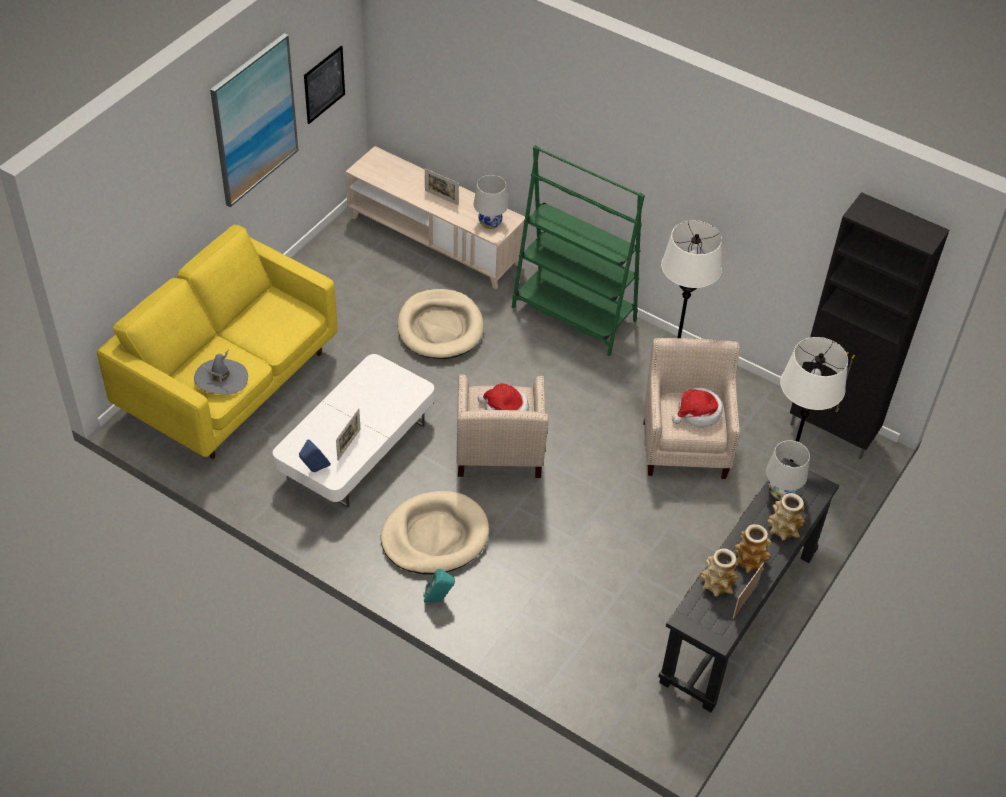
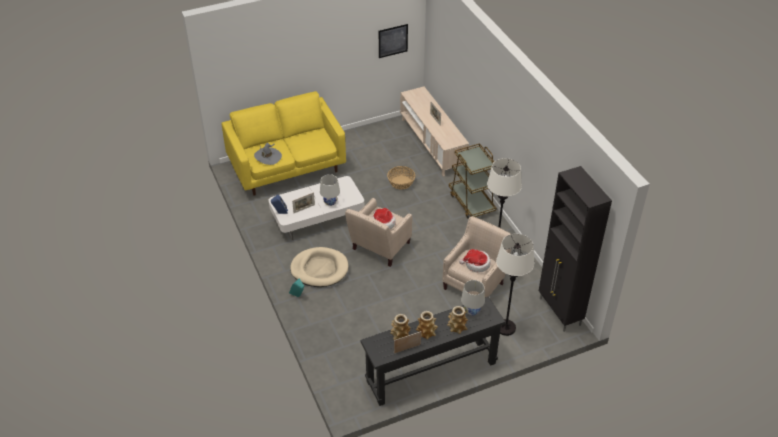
camera: 35 degrees right, 5 degrees down
picture [210,33,299,207] -> none
beige dog bed [398,289,484,359] -> basket [387,166,415,190]
white table lamp [474,175,508,229] -> white table lamp moved to [320,174,340,206]
green bookcase [512,145,645,356] -> brown cart [449,143,496,218]

